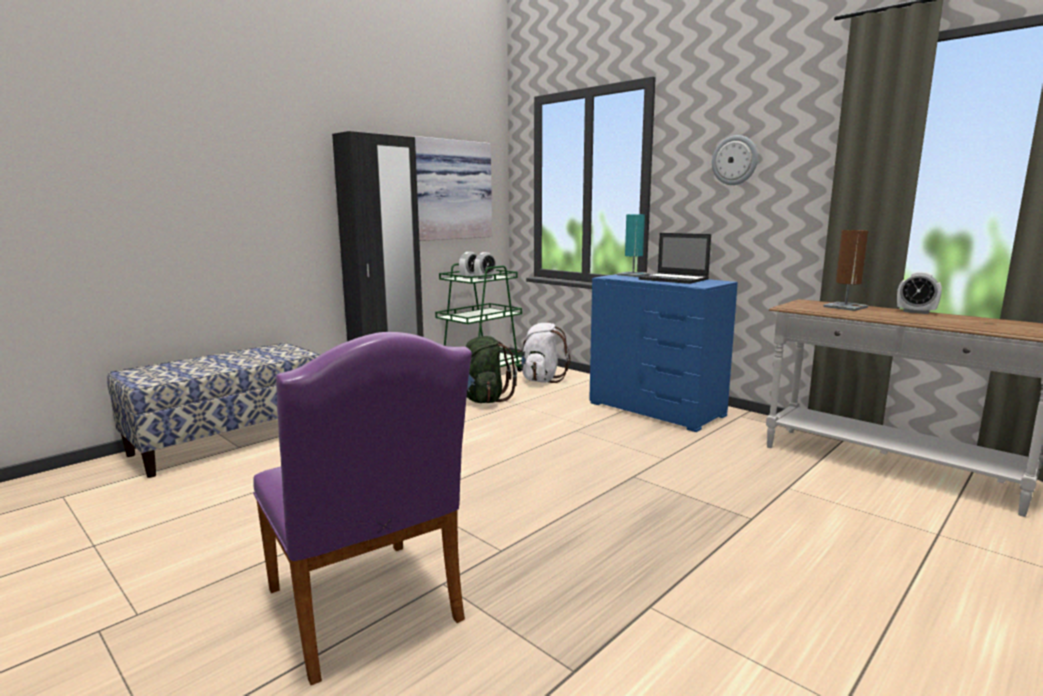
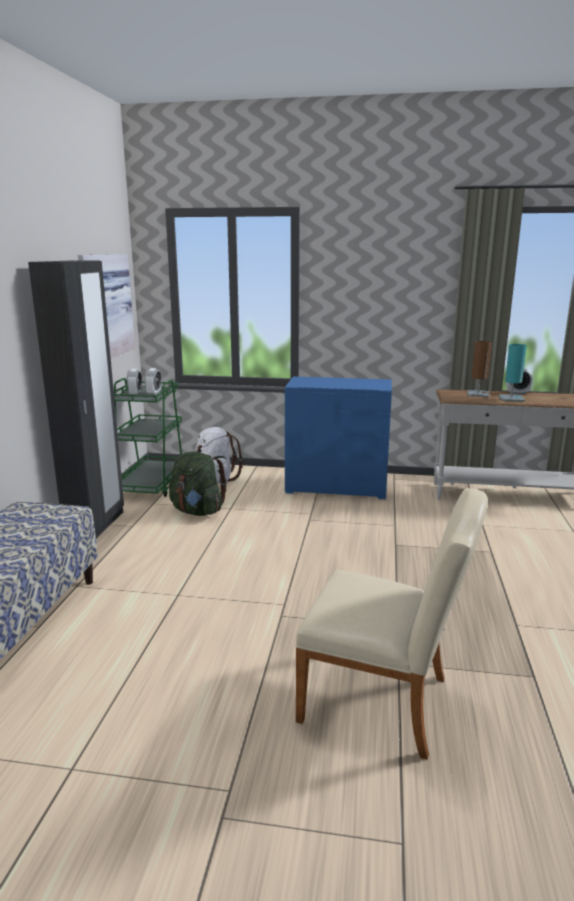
camera: 35 degrees left, 5 degrees up
purple chair [253,332,472,685] -> beige chair [295,488,488,760]
turquoise table lamp [617,214,650,277] -> turquoise table lamp moved to [498,344,527,402]
laptop [639,233,711,284] -> none
wall clock [712,135,758,185] -> none

